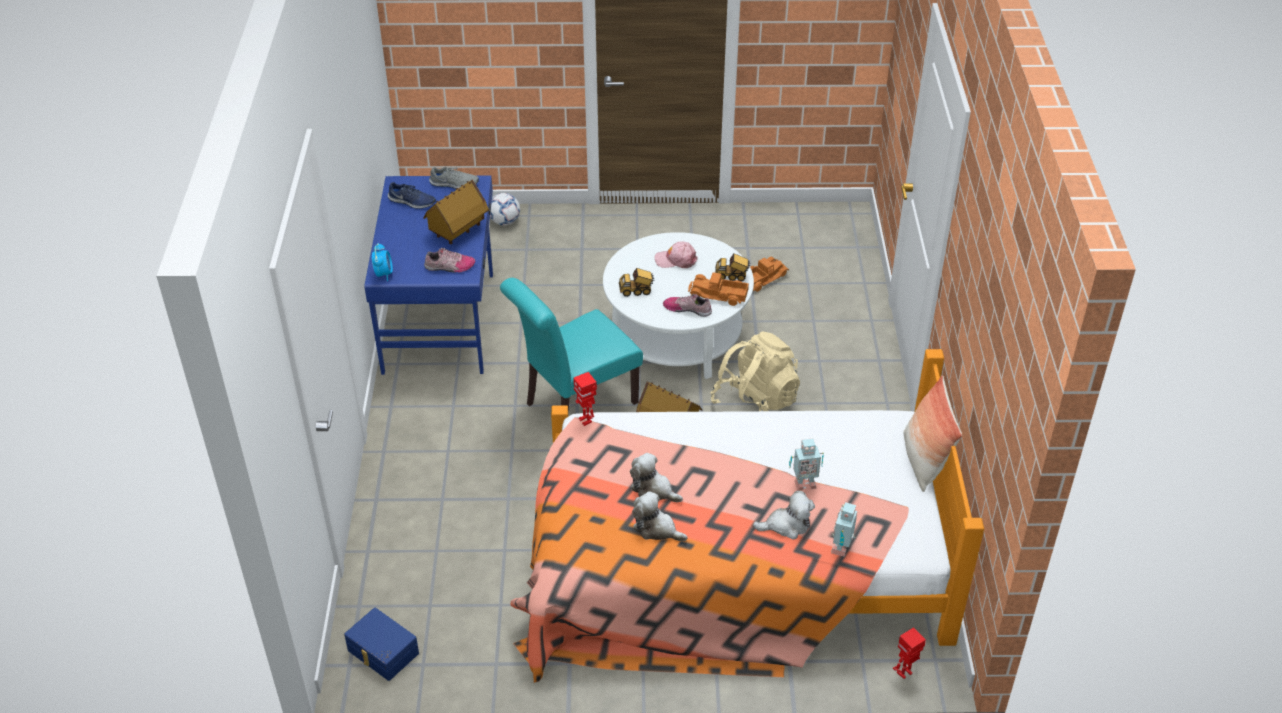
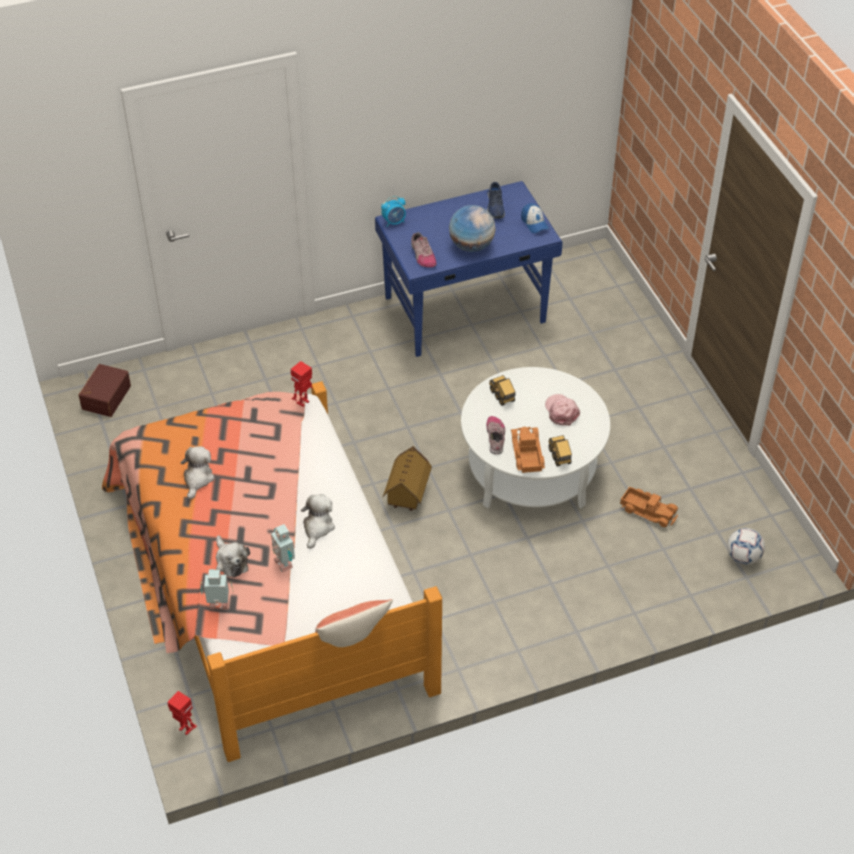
camera: 70 degrees right, 5 degrees up
blue storage box [344,607,419,681] -> brown storage box [78,364,131,417]
toy house [423,179,489,244] -> globe [449,205,496,252]
grey shoe [429,167,479,189] -> cap [521,203,549,233]
football [490,193,520,226] -> football moved to [727,528,765,565]
turquoise chair [500,278,643,411] -> none
plush toy [630,453,683,502] -> plush toy moved to [301,494,335,549]
beige backpack [711,331,800,411] -> none

